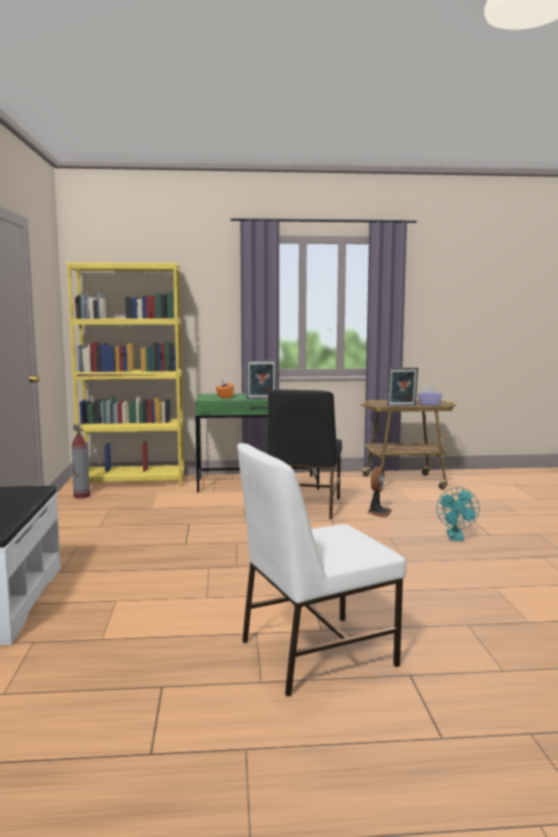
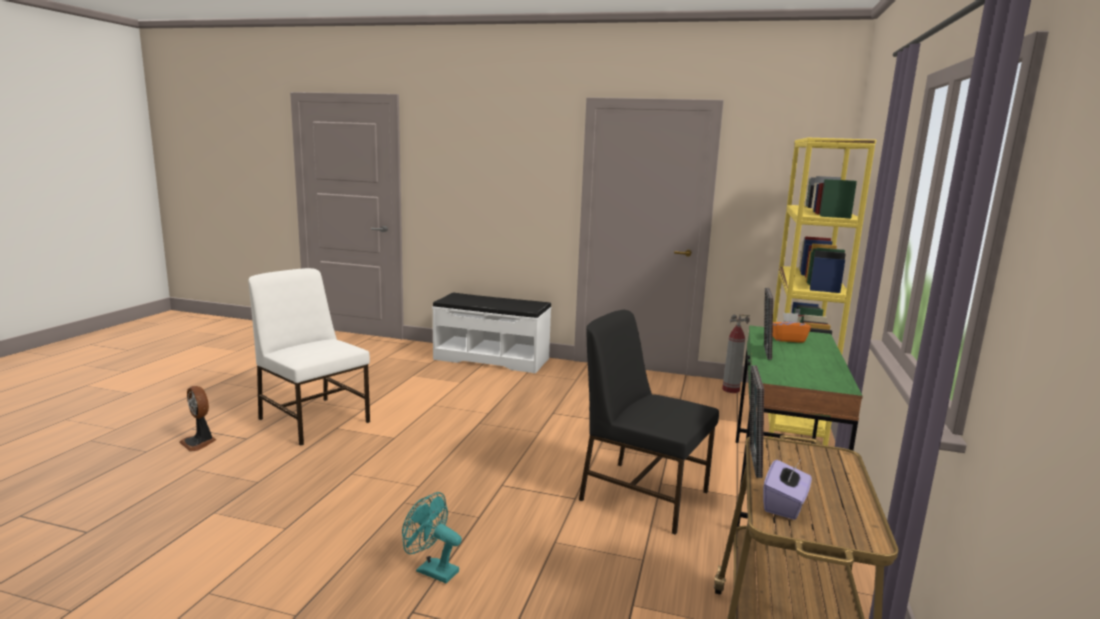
camera: 110 degrees right, 5 degrees up
white chair [237,443,406,697] -> white chair turned 45 degrees counterclockwise [249,268,370,446]
fan [367,467,392,517] -> fan moved to [180,386,216,452]

